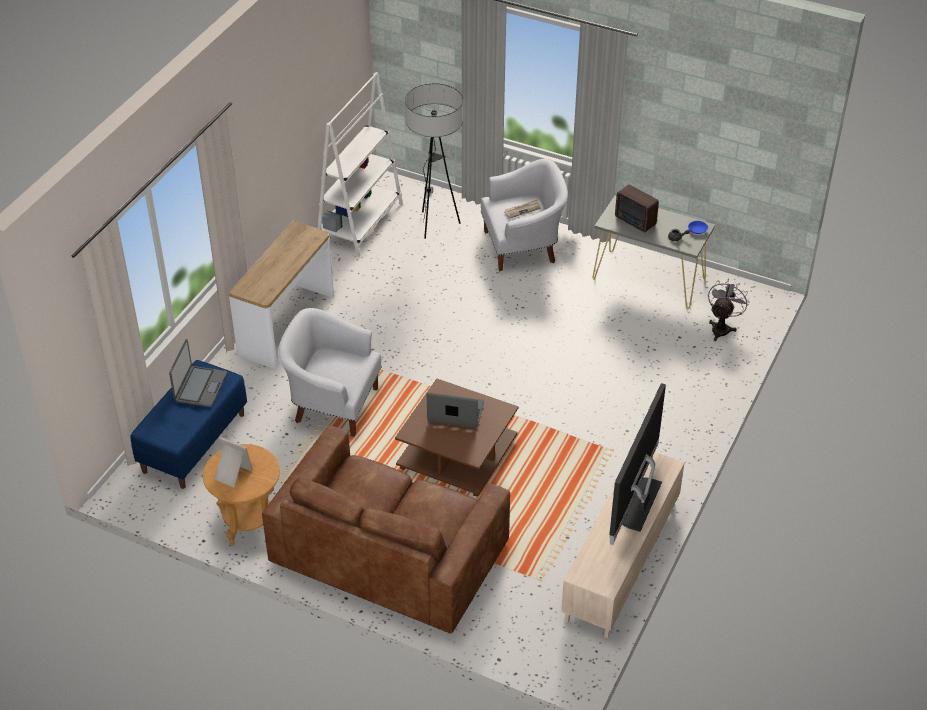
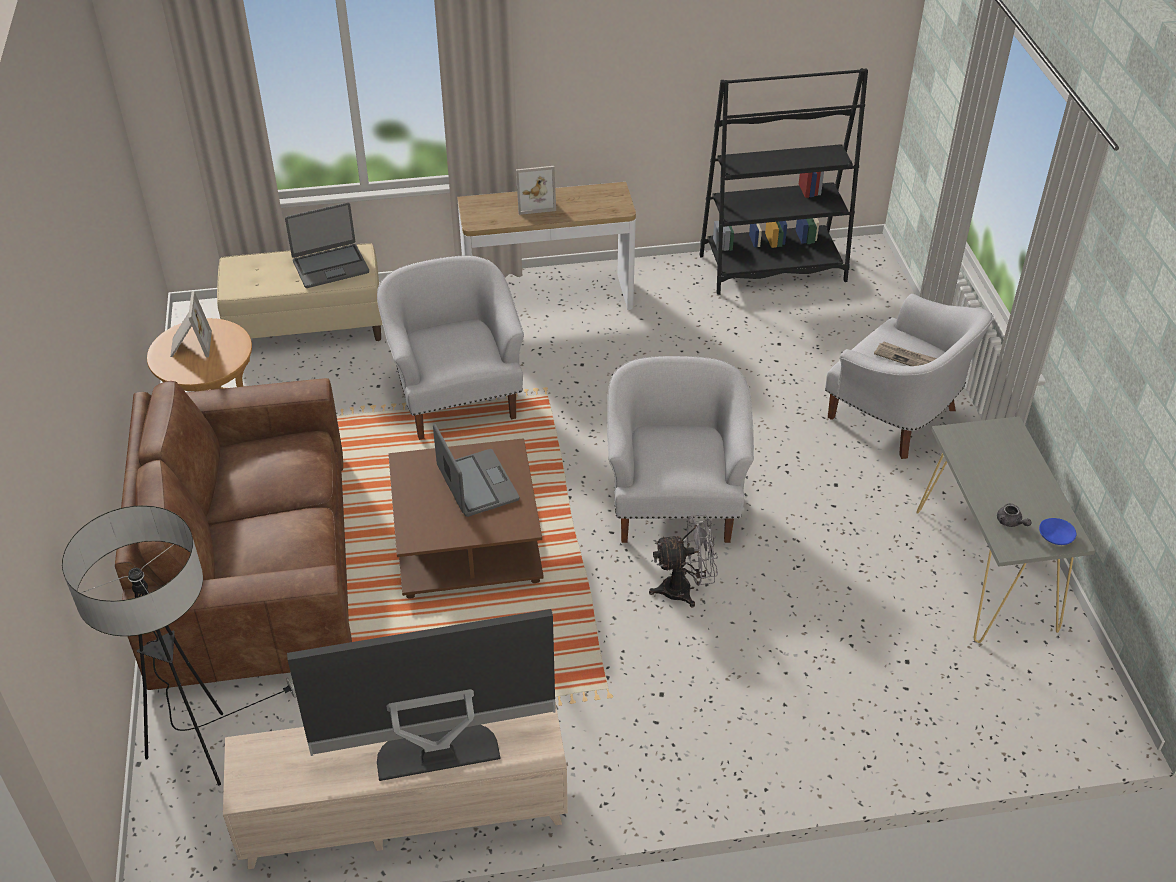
camera: 55 degrees right, 0 degrees up
blue bench [130,360,247,489] -> beige bench [217,243,382,341]
white bookcase [318,72,403,257] -> black bookcase [700,68,868,295]
floor lamp [405,83,463,239] -> floor lamp moved to [62,505,296,785]
radio [615,184,659,232] -> none
grey fan [708,279,749,341] -> grey fan moved to [649,515,718,608]
none -> picture frame [516,166,556,215]
none -> white armchair [607,356,754,543]

